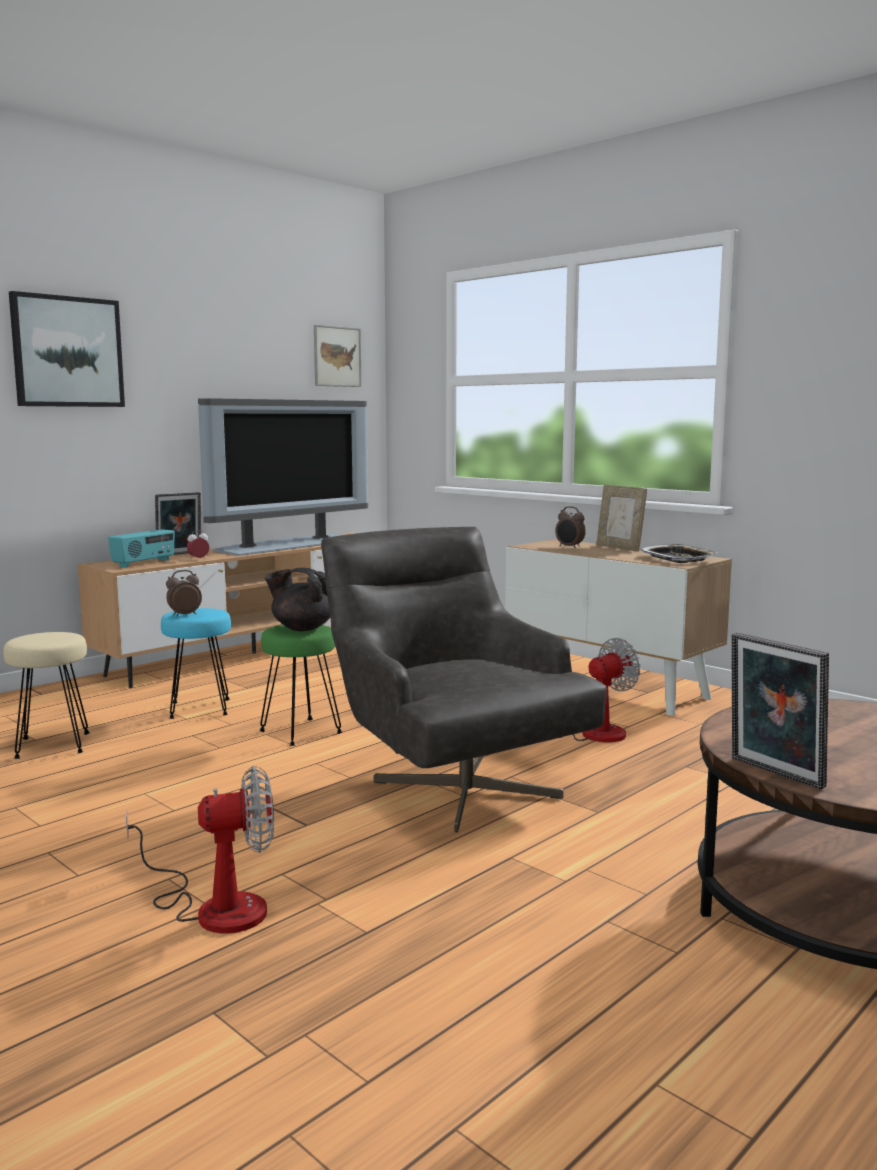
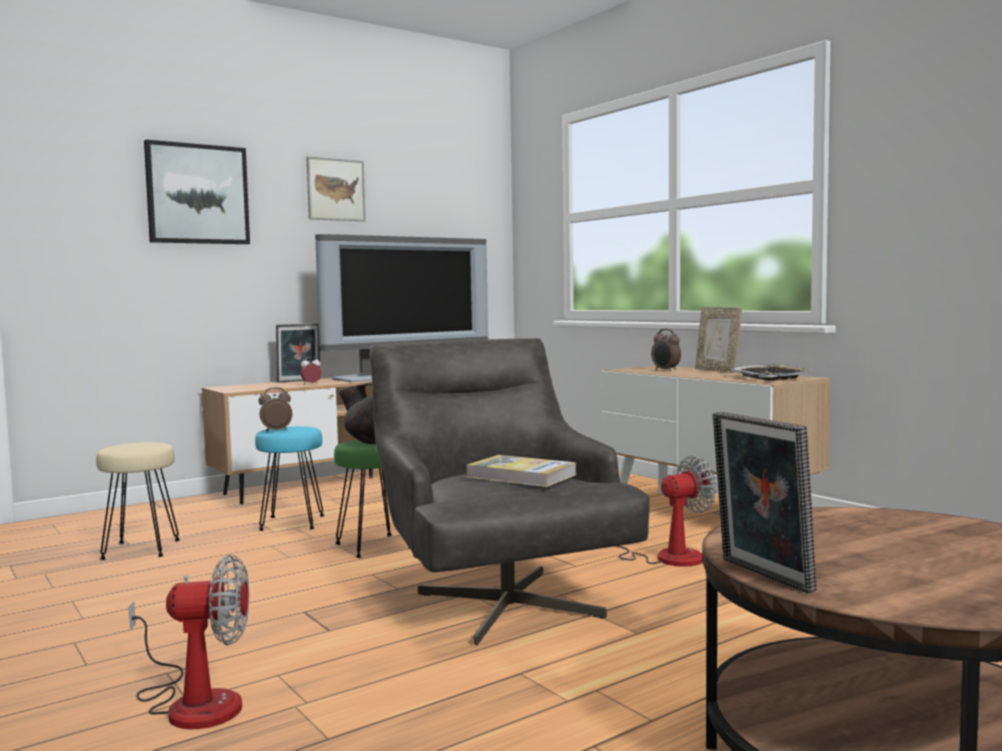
camera: 10 degrees right, 5 degrees down
radio [108,529,175,568] -> none
picture [314,325,362,387] -> picture moved to [306,156,366,221]
none -> book [466,455,576,487]

